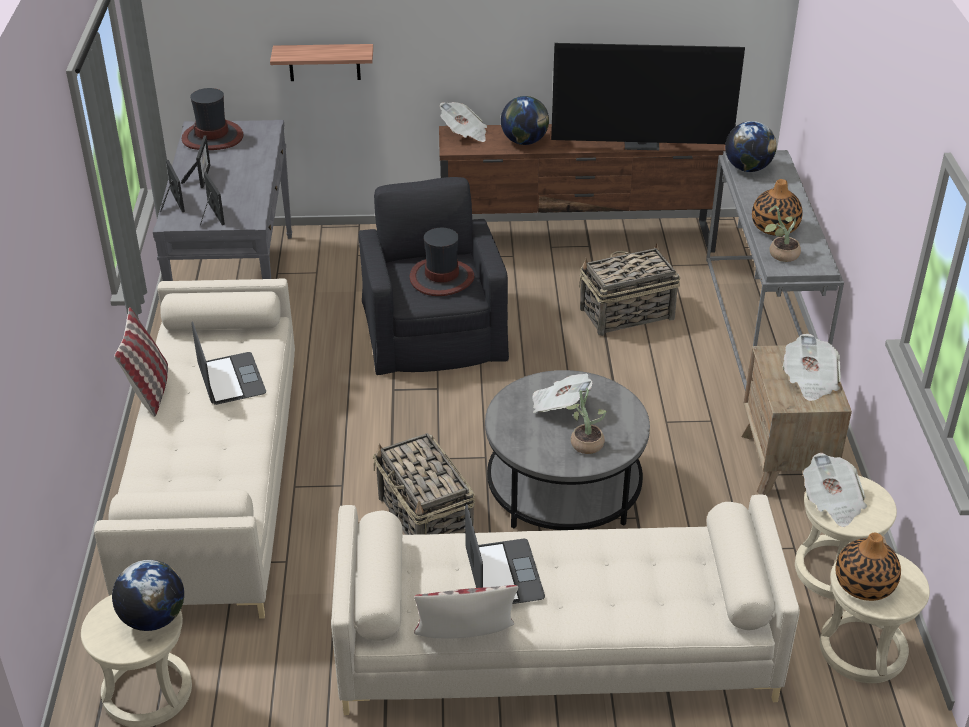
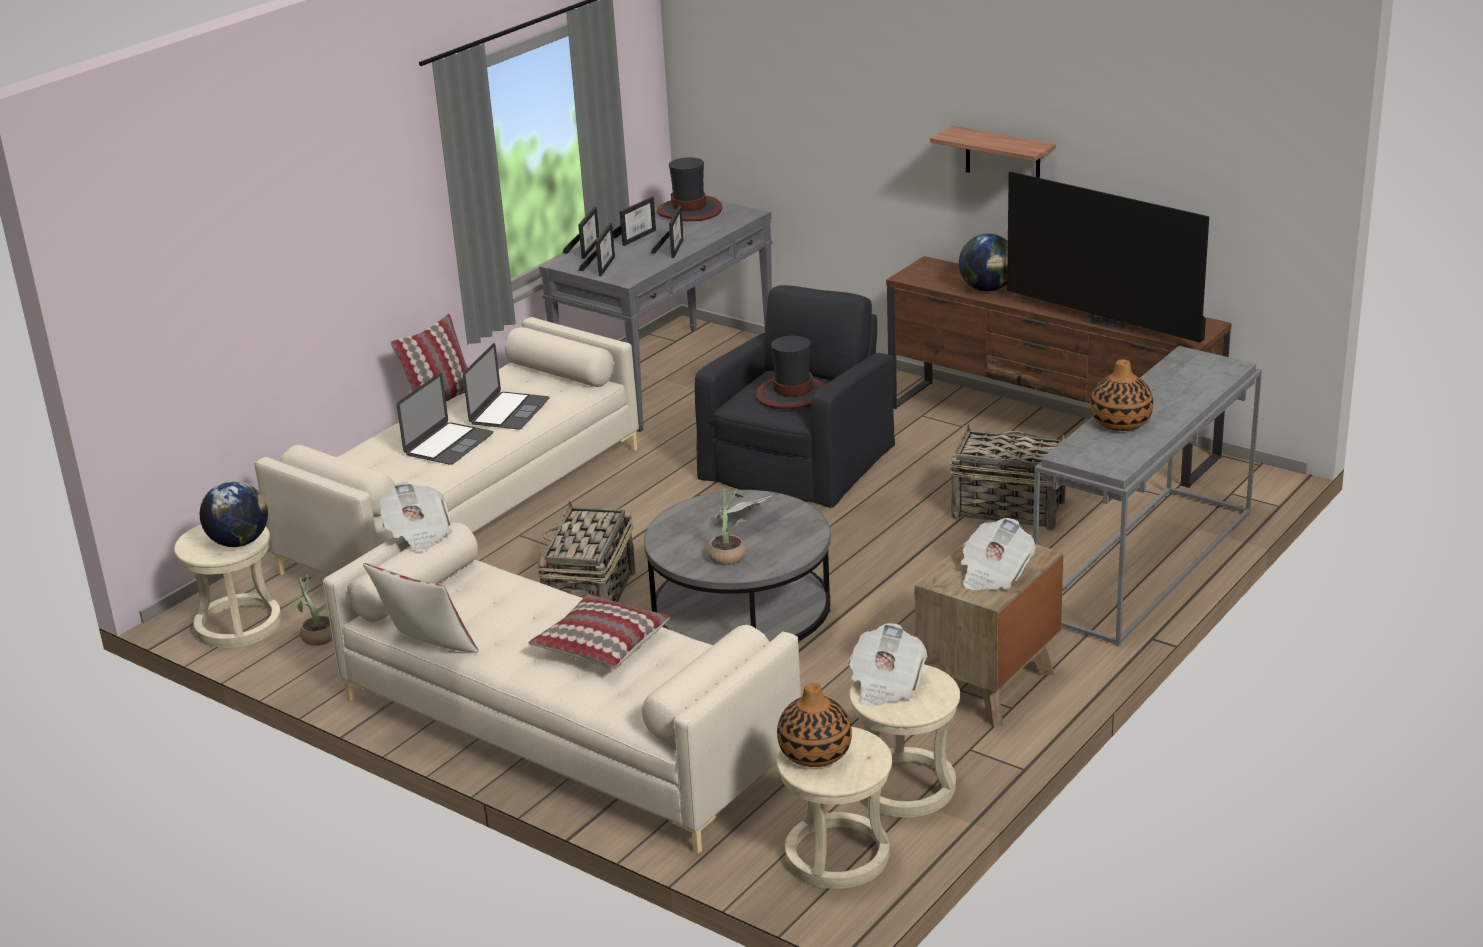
camera: 40 degrees right, 10 degrees down
shelf [270,44,373,81] -> shelf moved to [930,126,1056,178]
newspaper [440,102,487,142] -> newspaper moved to [380,482,452,552]
laptop [465,504,545,604] -> laptop moved to [397,373,494,465]
globe [725,121,777,172] -> none
potted plant [764,206,801,262] -> potted plant moved to [289,575,332,646]
none -> pillow [529,594,670,670]
none -> picture frame [651,206,684,258]

